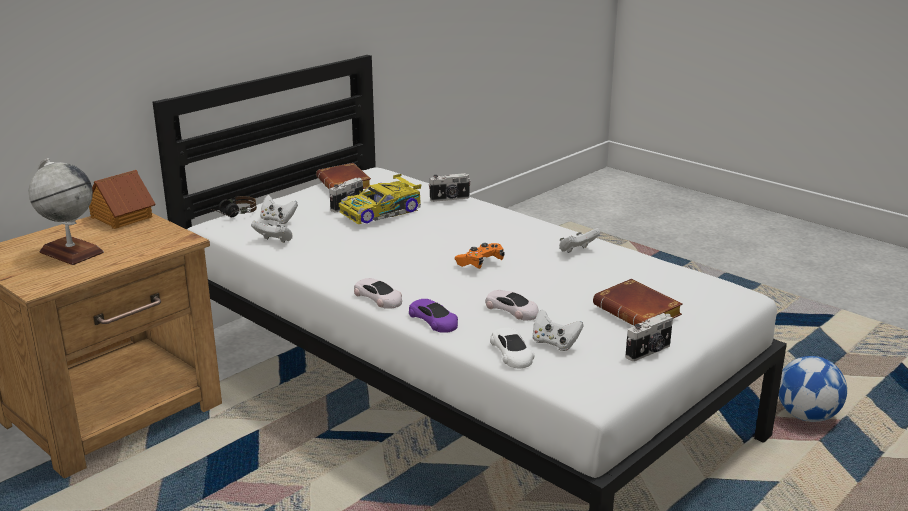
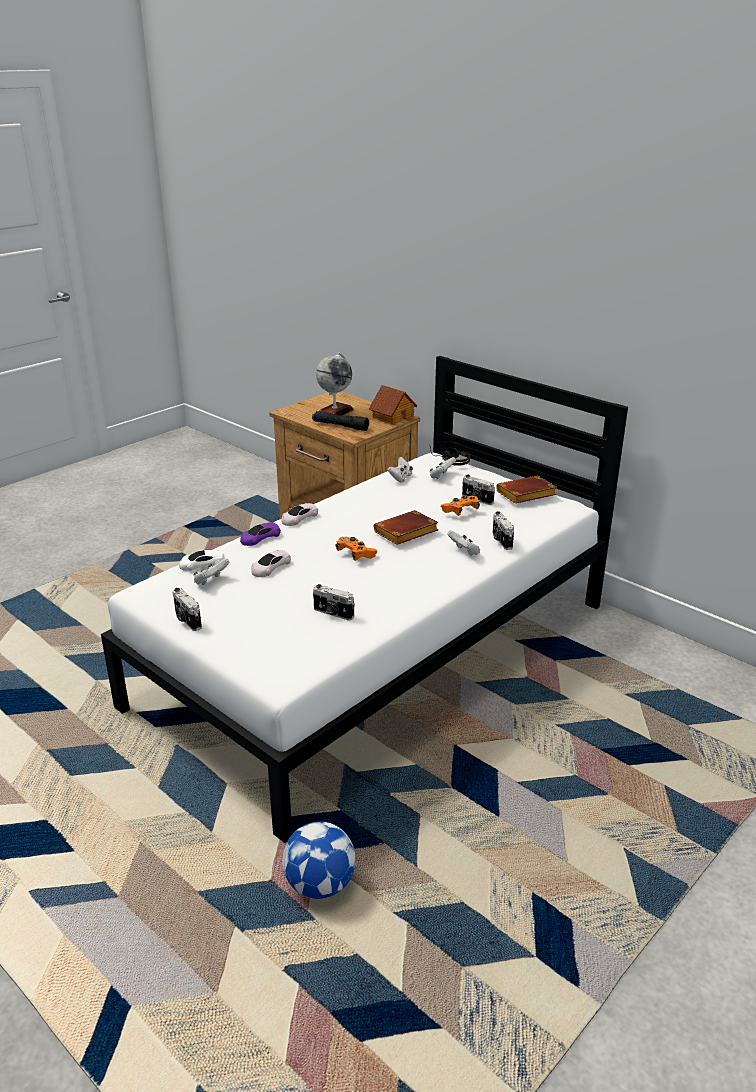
camera: 90 degrees right, 5 degrees up
toy car [339,174,422,224] -> orange game controller [441,495,480,516]
white game controller [559,228,600,253] -> white game controller moved to [447,530,480,556]
brown book [593,279,683,326] -> brown book moved to [374,510,438,545]
none -> black flashlight [312,411,369,431]
none -> camera [313,584,355,621]

